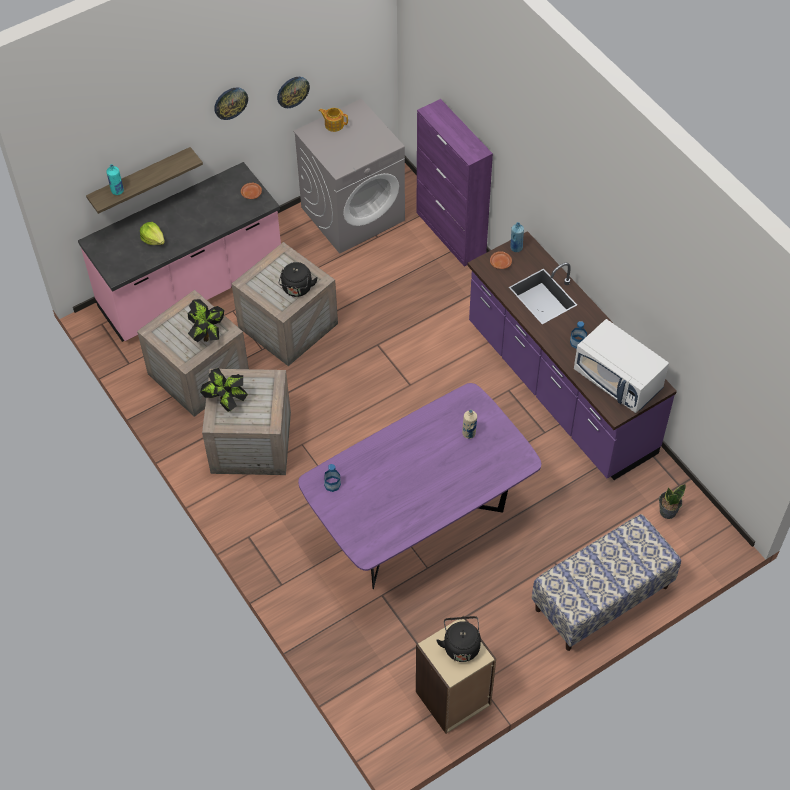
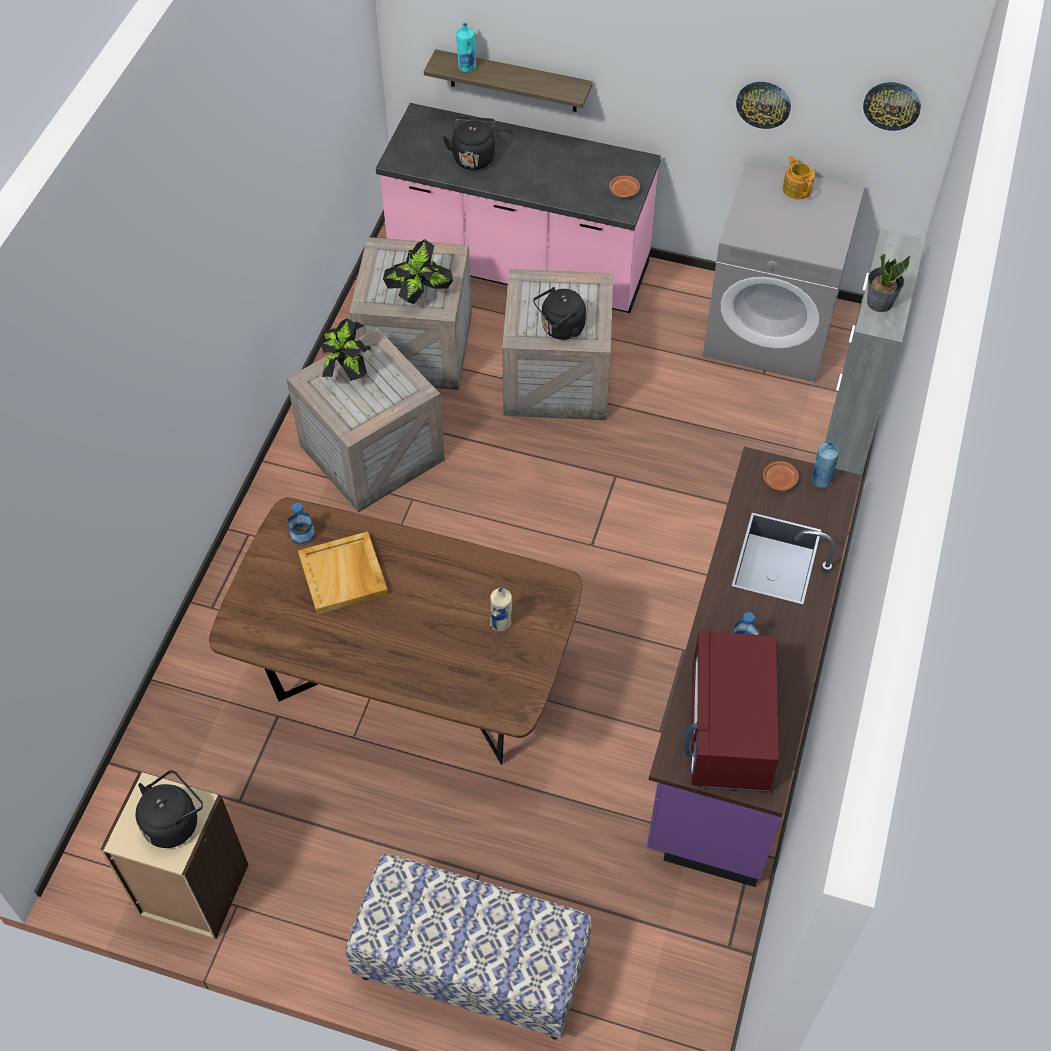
camera: 50 degrees right, 0 degrees up
lettuce [140,222,165,245] -> black kettle [443,116,496,170]
wall clock [214,88,248,120] -> wall clock moved to [863,82,921,131]
purple dining table [298,383,541,589] -> brown dining table [209,498,582,765]
purple cabinet [416,99,493,267] -> grey cabinet [825,229,925,478]
white microwave [574,319,669,413] -> red microwave [684,631,779,792]
potted plant [659,484,686,519] -> potted plant moved to [867,254,911,312]
none -> beige tray [298,531,388,615]

